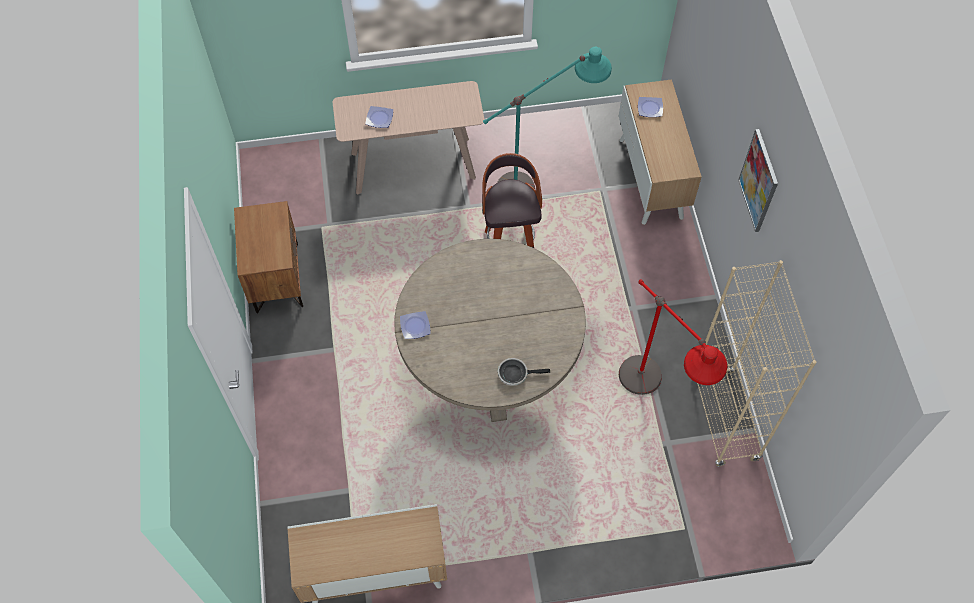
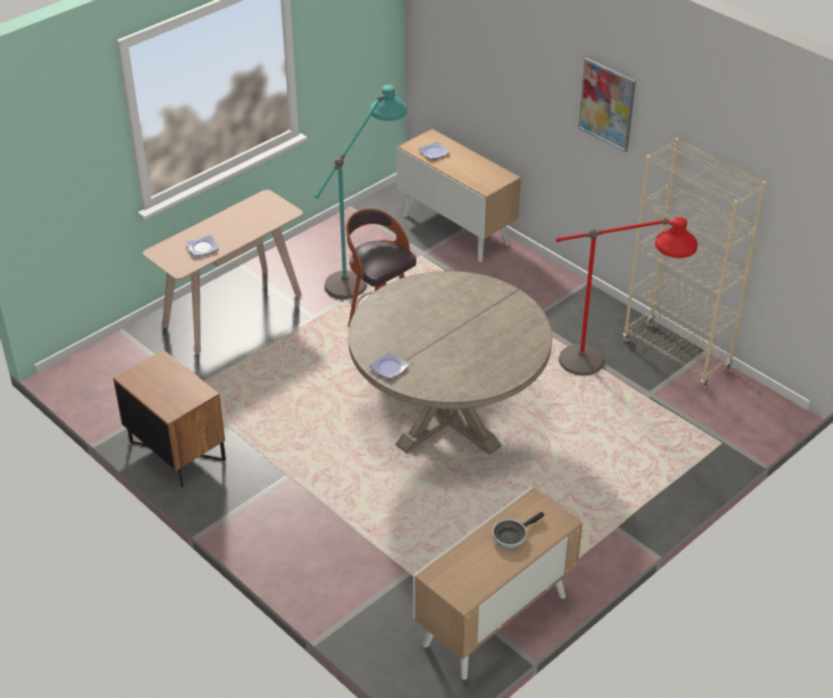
camera: 35 degrees left, 20 degrees down
frying pan [498,358,551,386] -> frying pan moved to [492,512,544,548]

